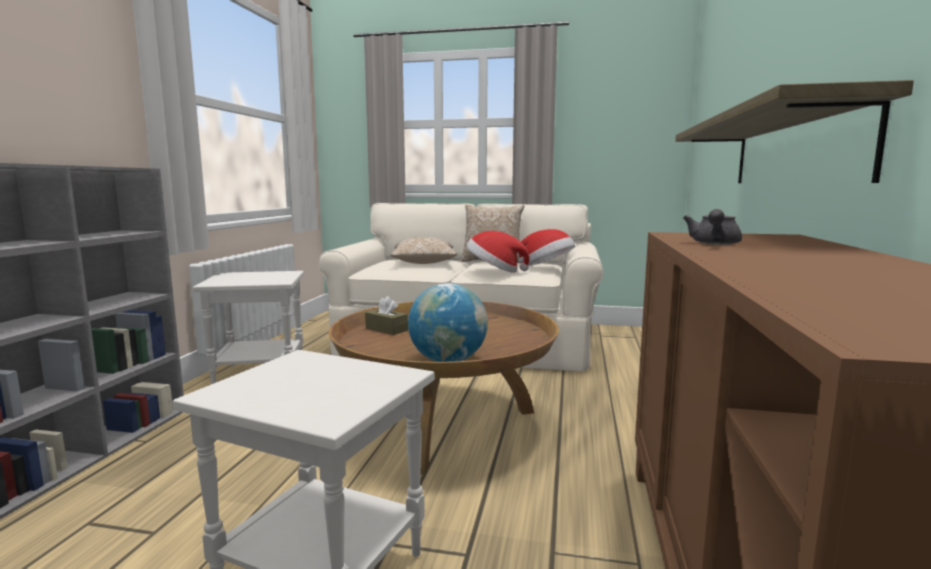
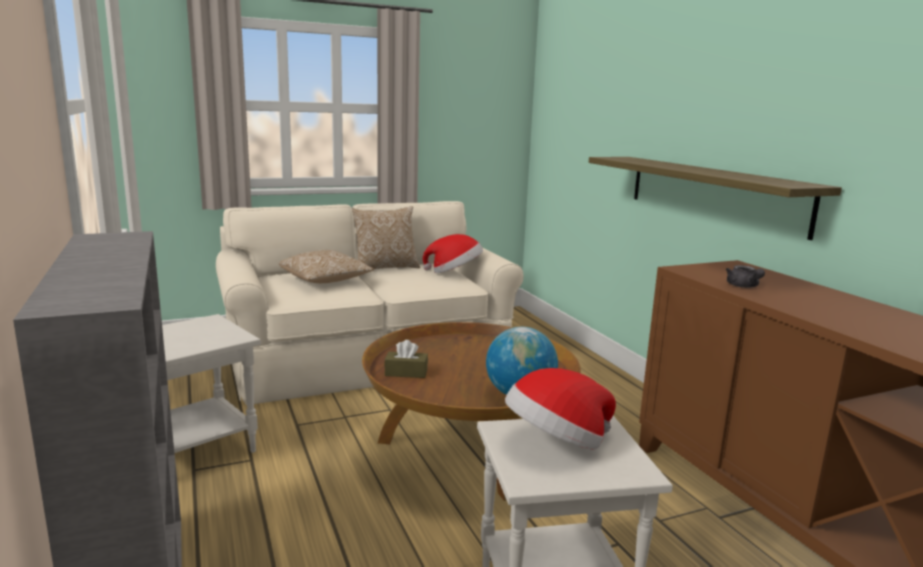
camera: 35 degrees left, 5 degrees up
hat [466,231,530,273] -> hat moved to [505,368,616,449]

